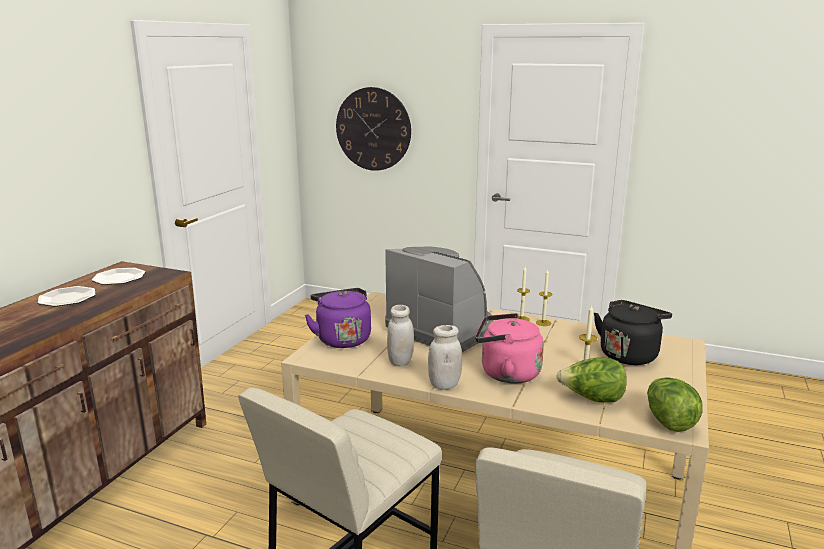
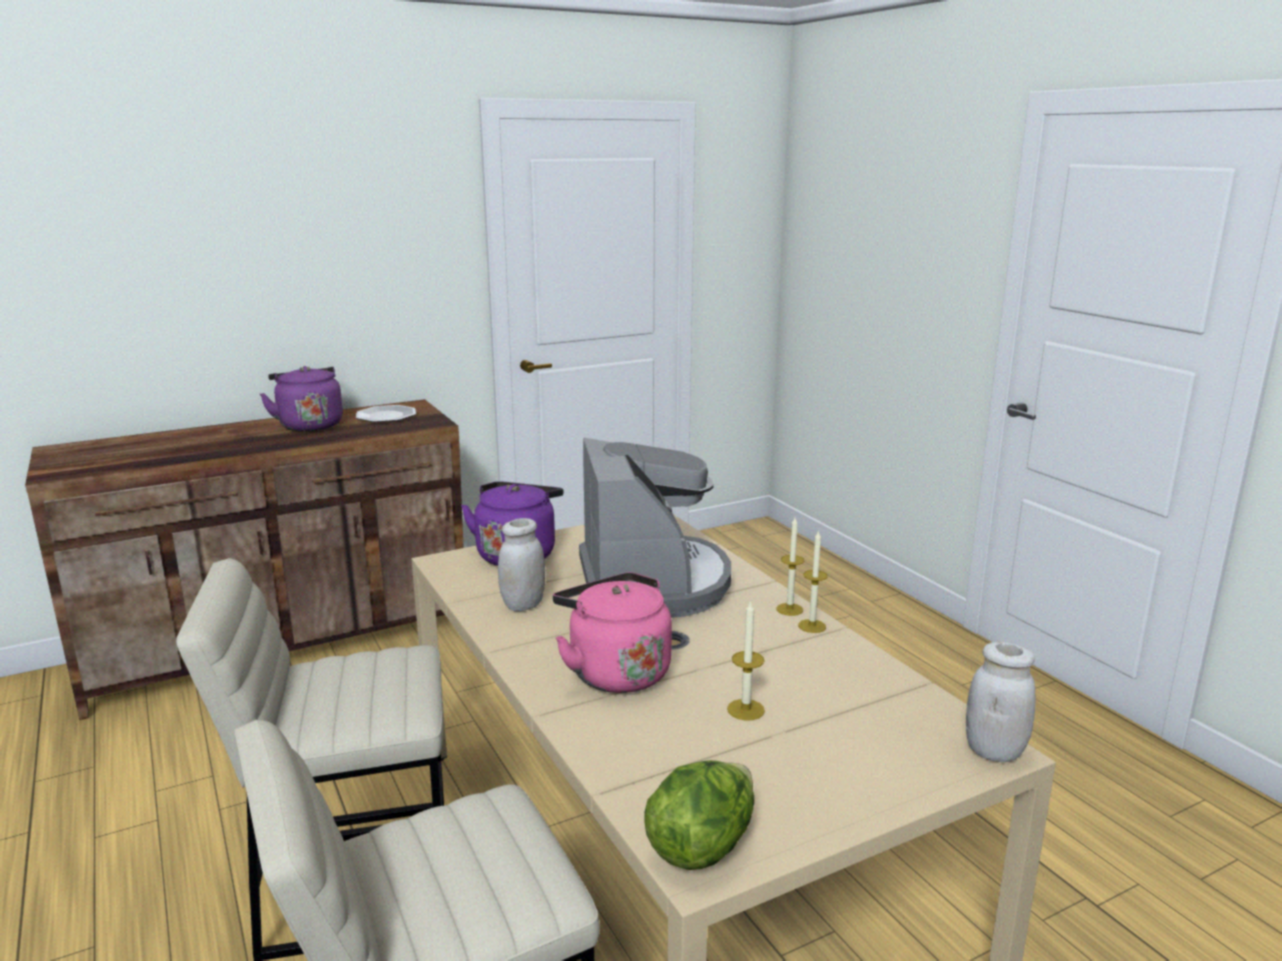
camera: 40 degrees right, 0 degrees up
plate [38,286,95,307] -> purple kettle [260,366,343,432]
wall clock [336,87,411,171] -> none
white jar [428,325,462,390] -> white jar moved to [966,642,1035,762]
lettuce [556,357,627,402] -> none
black kettle [594,300,672,365] -> none

